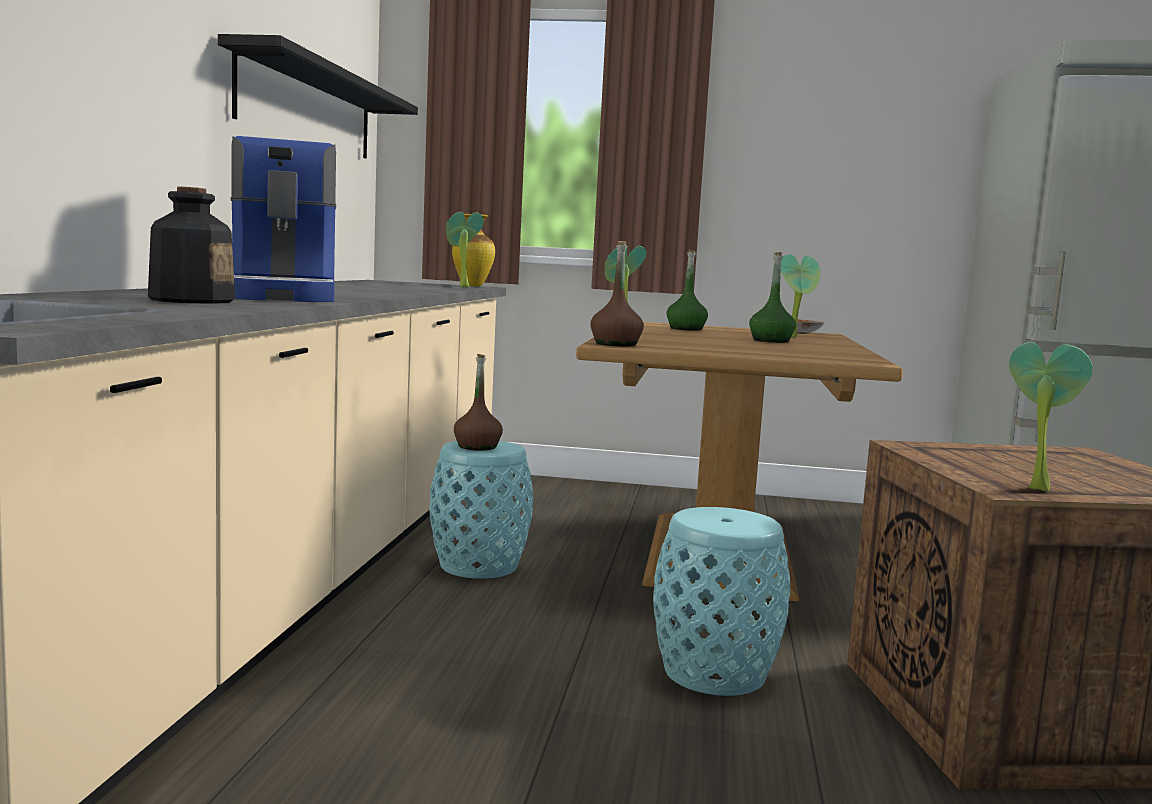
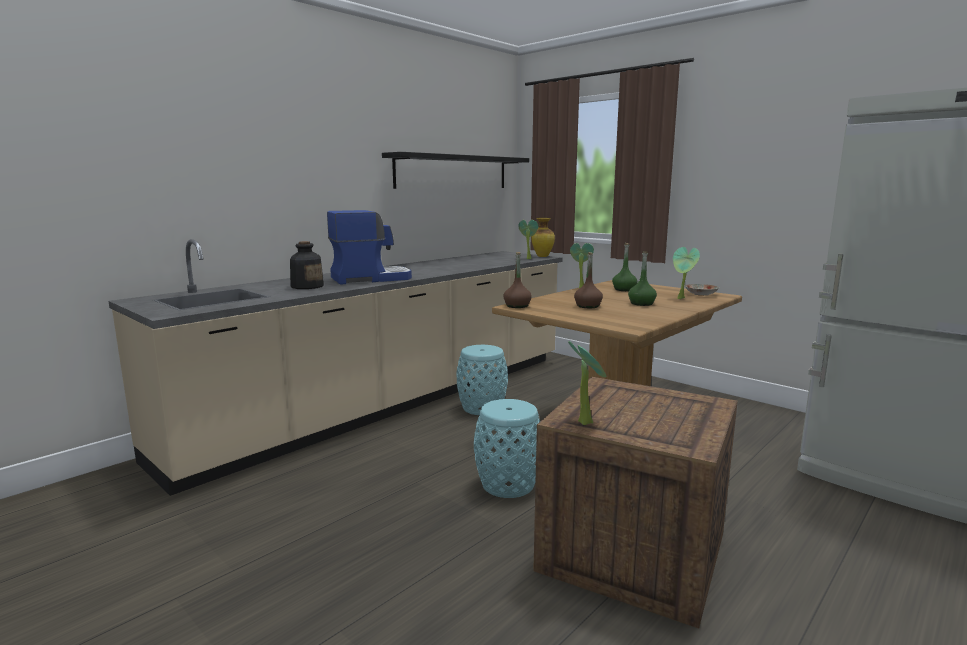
camera: 35 degrees right, 5 degrees up
coffee machine [230,136,336,302] -> coffee machine turned 135 degrees counterclockwise [327,210,412,285]
brown bottle [454,354,503,451] -> brown bottle moved to [574,252,603,308]

